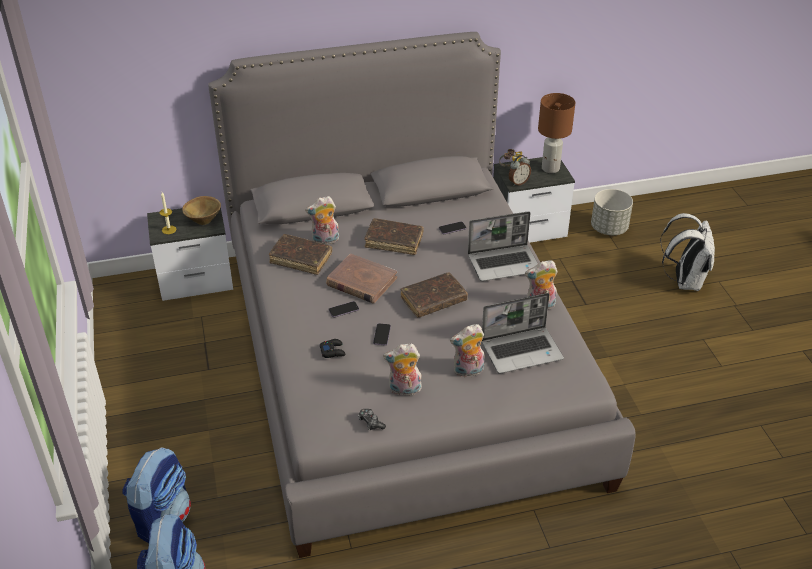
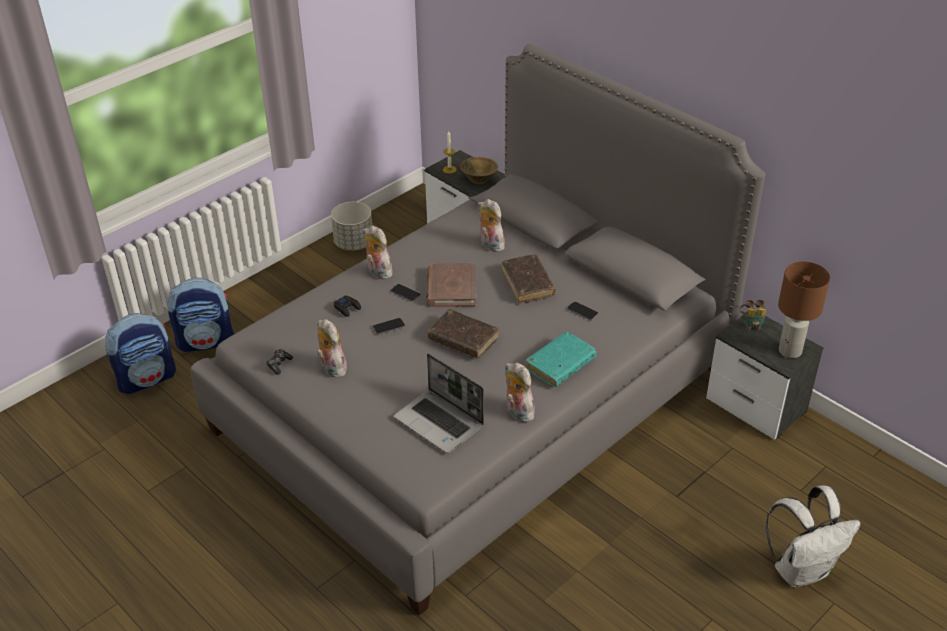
camera: 60 degrees right, 0 degrees up
brown book [269,234,332,275] -> none
plush toy [450,324,484,378] -> plush toy moved to [363,225,396,279]
laptop [468,211,538,281] -> turquoise book [525,332,597,387]
alarm clock [509,155,531,186] -> none
grey planter [591,189,633,235] -> grey planter moved to [331,202,372,251]

